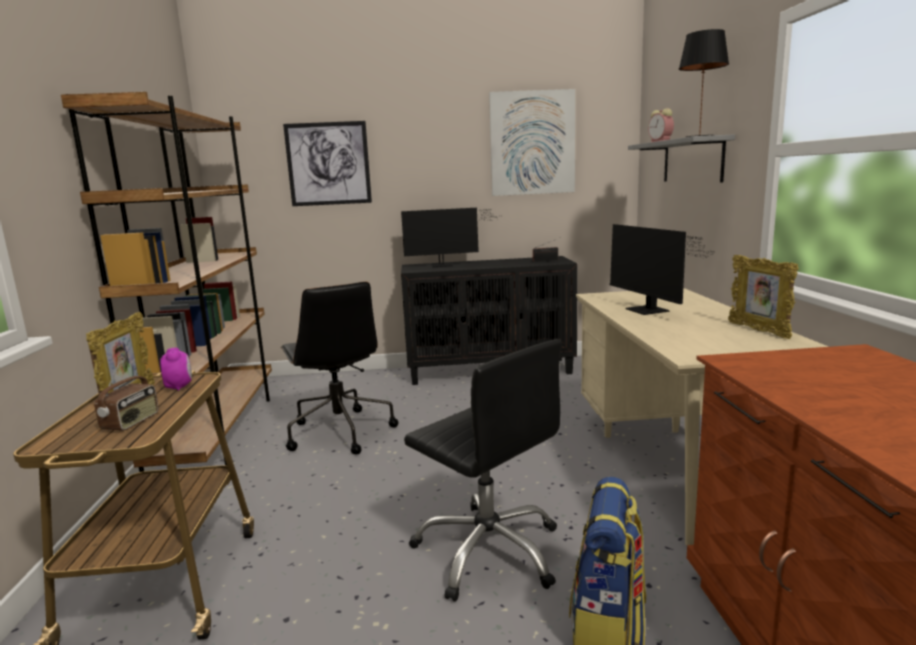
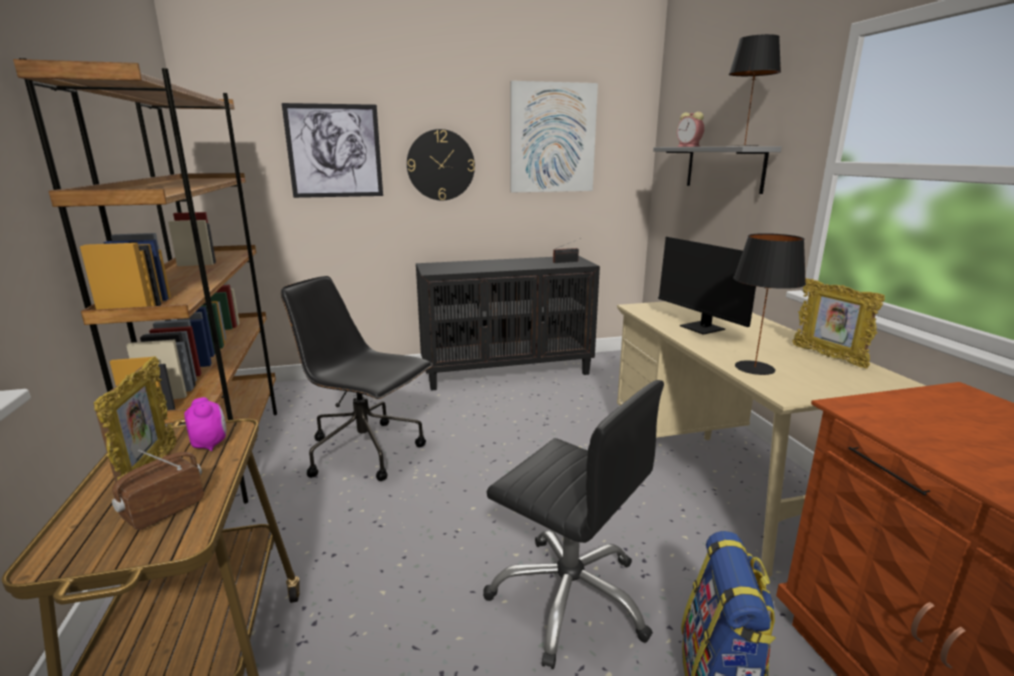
camera: 10 degrees left, 5 degrees up
radio [94,361,159,431] -> radio turned 150 degrees counterclockwise [112,450,204,530]
black office chair [280,282,398,454] -> black office chair turned 150 degrees clockwise [281,276,433,481]
monitor [401,208,501,267] -> none
none -> wall clock [407,129,475,200]
none -> black table lamp [733,233,806,375]

